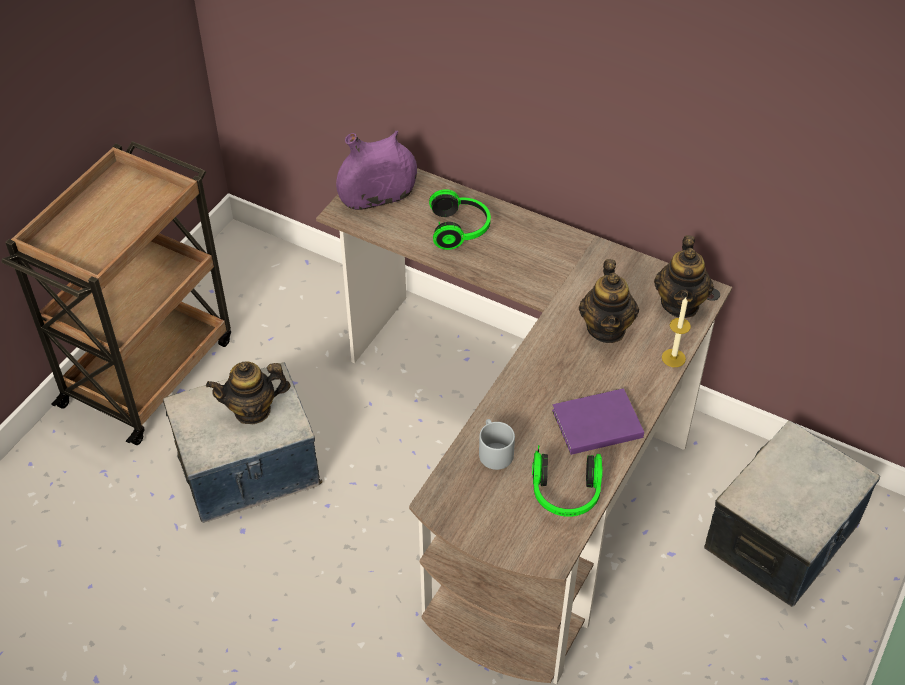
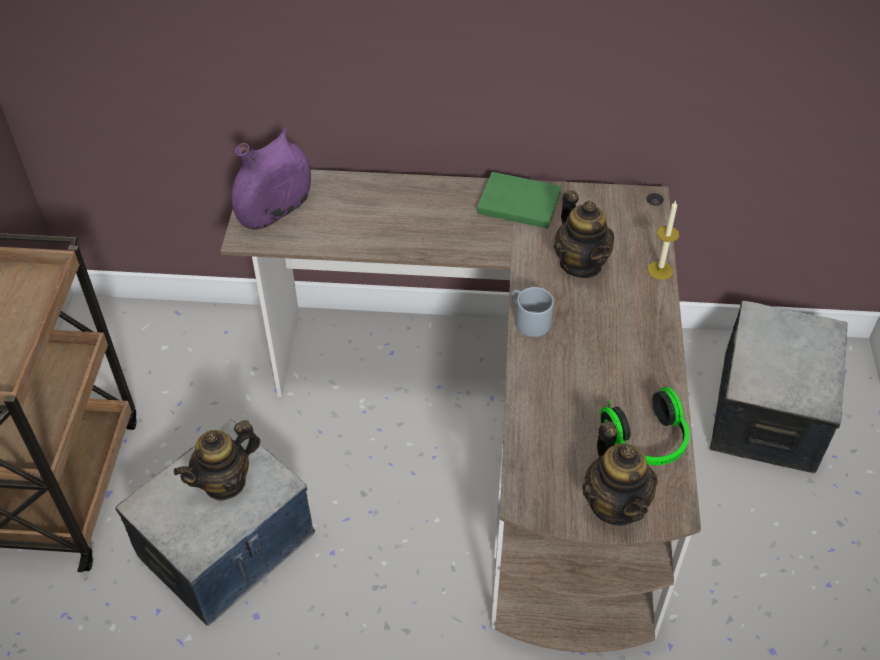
camera: 25 degrees left, 0 degrees up
headphones [429,189,491,250] -> none
grey mug [479,419,515,470] -> grey mug moved to [511,287,554,337]
purple book [552,388,644,455] -> none
teapot [654,235,714,318] -> teapot moved to [582,421,658,526]
none -> green book [477,172,561,229]

